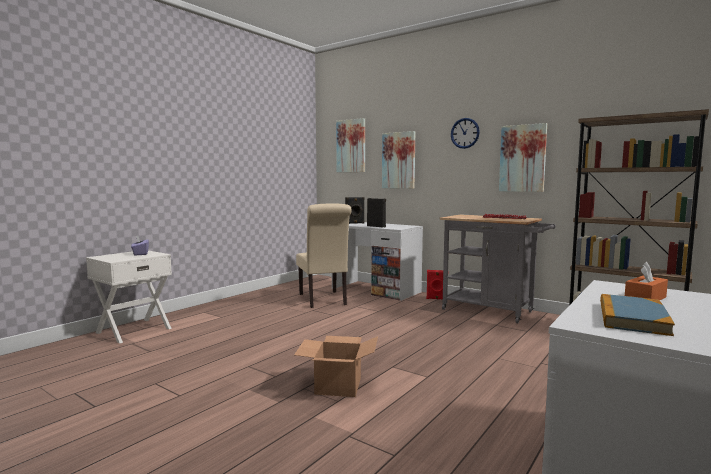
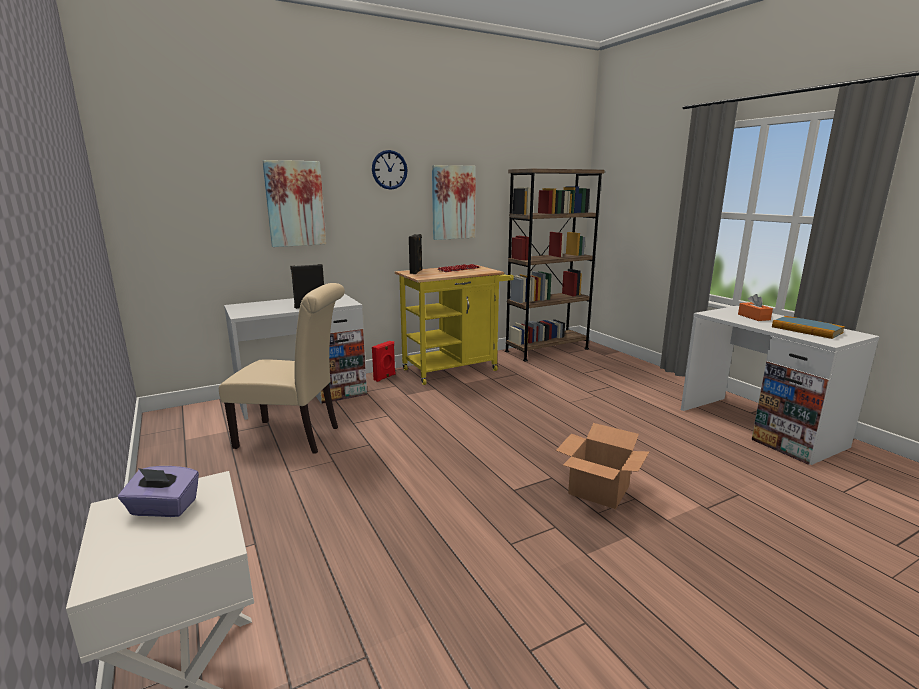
camera: 65 degrees left, 10 degrees up
picture [336,118,365,172] -> none
black speaker [345,197,365,224] -> black speaker moved to [409,234,423,274]
grey cart [440,214,556,323] -> yellow cart [395,265,514,385]

